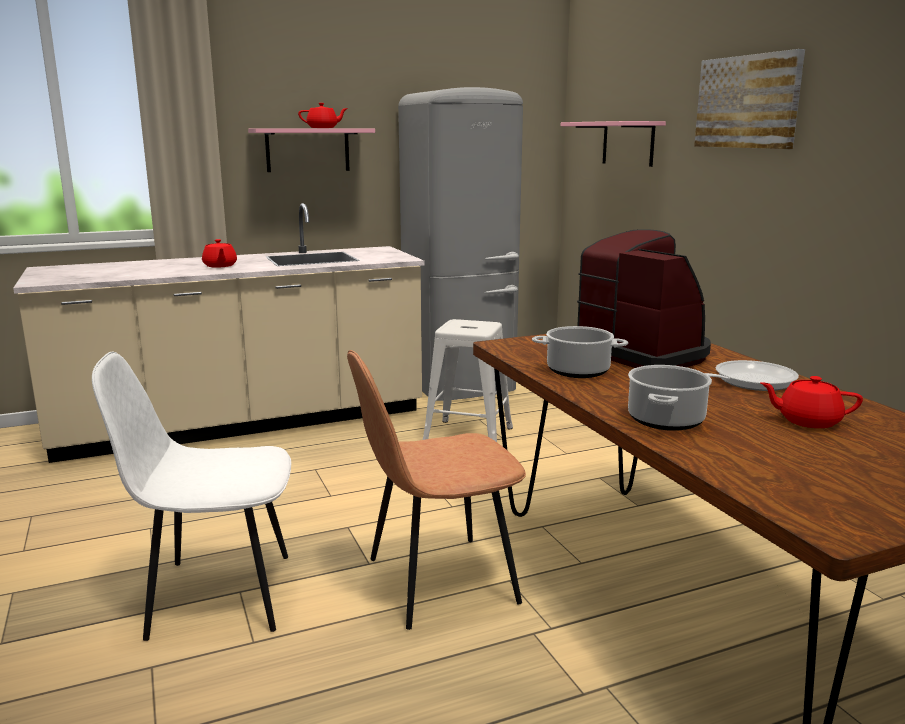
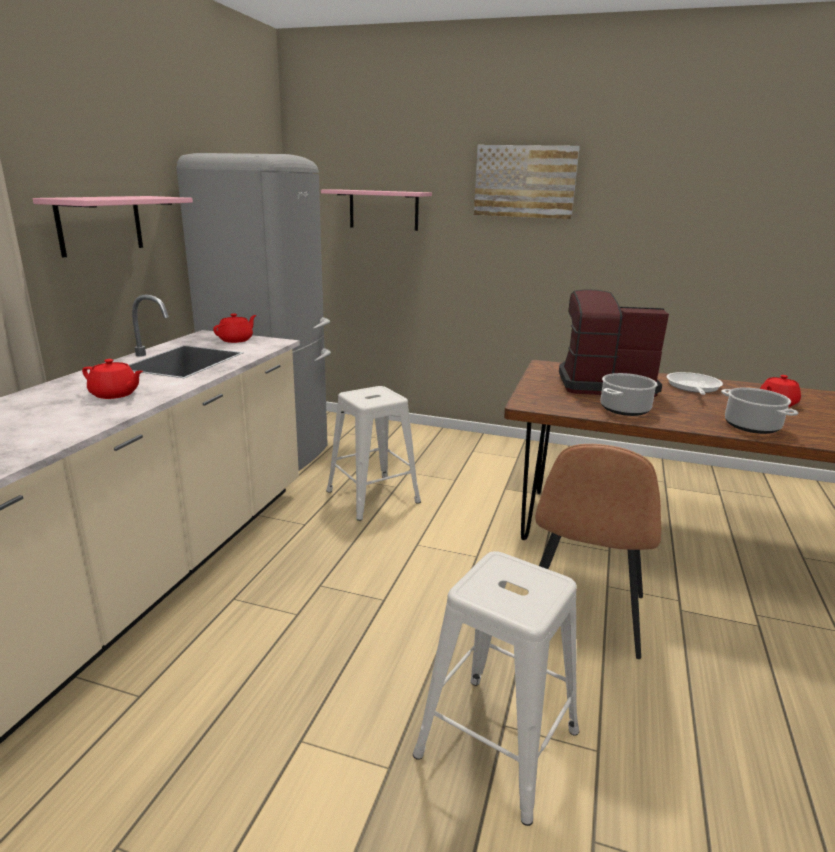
camera: 50 degrees left, 5 degrees up
white chair [92,352,291,641] -> white stool [413,551,579,826]
red teapot [298,103,348,128] -> red teapot moved to [213,313,256,343]

